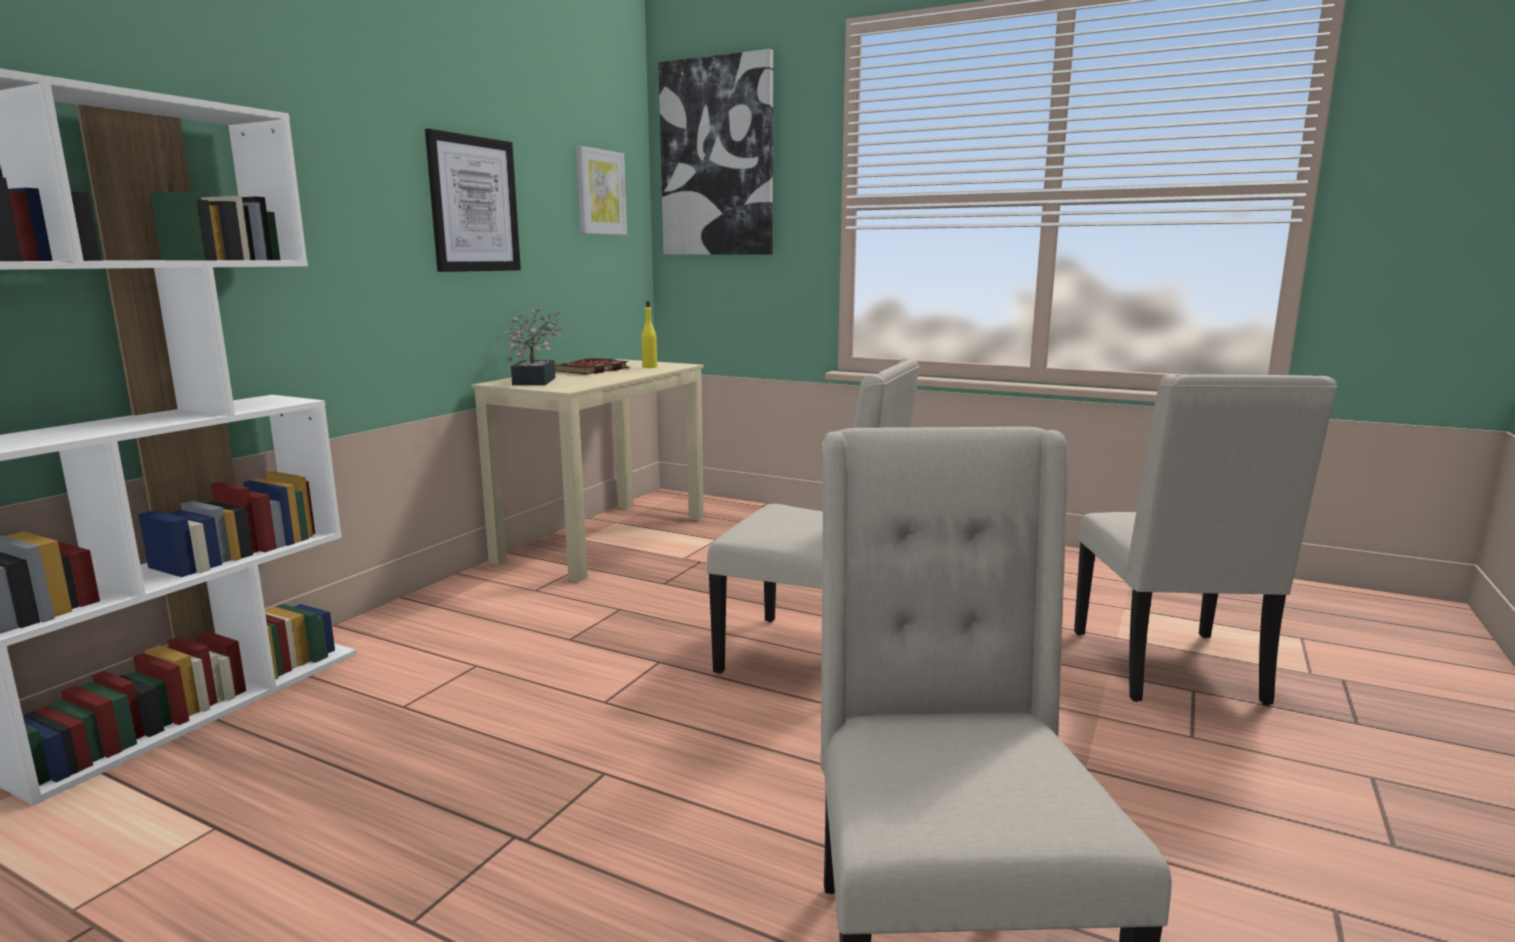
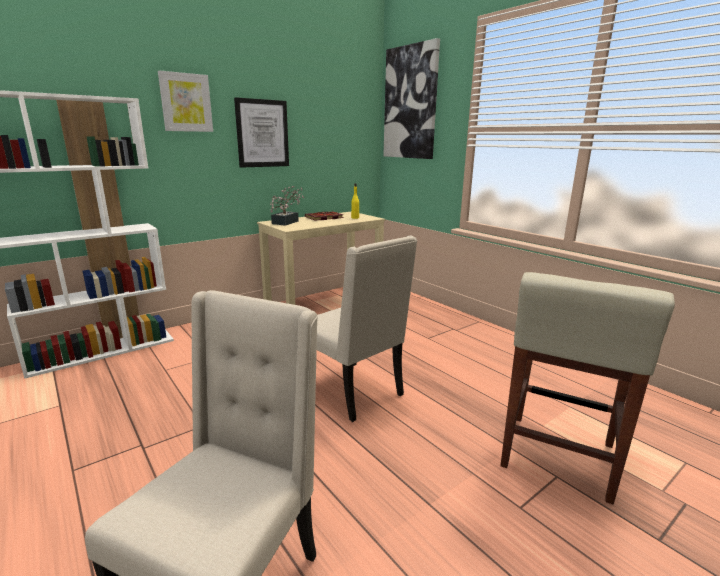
camera: 25 degrees right, 5 degrees up
picture [576,146,627,235] -> picture moved to [158,70,213,132]
beige chair [1074,375,1337,705] -> beige stool [500,272,675,504]

